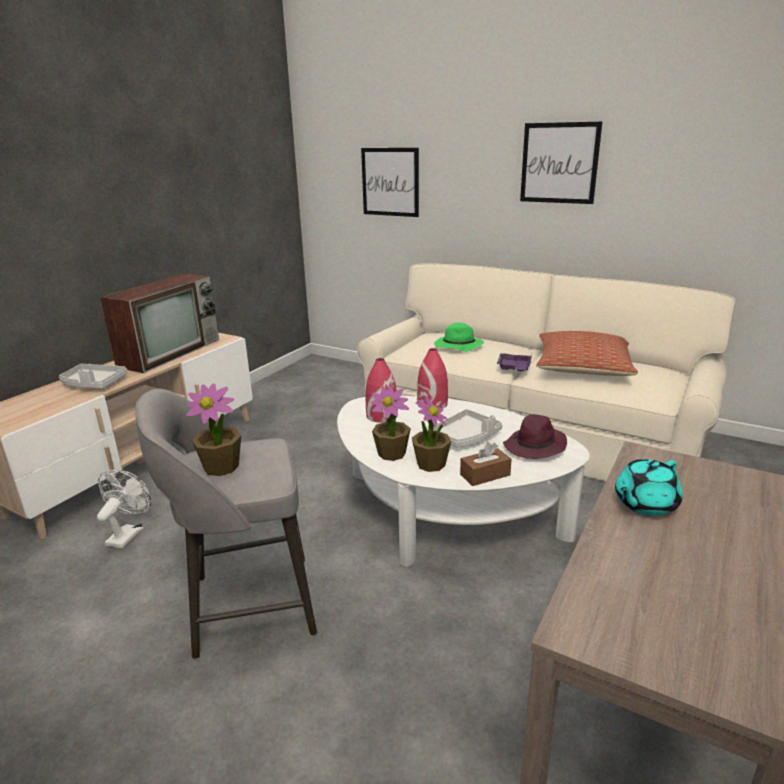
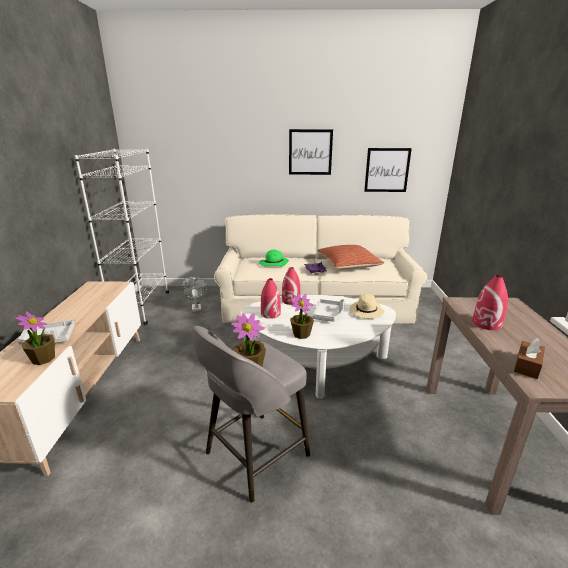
camera: 30 degrees left, 0 degrees up
white fan [97,470,151,548] -> white fan moved to [181,277,208,312]
television [100,273,219,373] -> none
picture [361,148,419,217] -> picture moved to [364,148,412,192]
potted plant [412,396,451,472] -> potted plant moved to [15,311,55,365]
brown tissue box [460,442,512,486] -> brown tissue box moved to [514,338,545,379]
purple hat [503,414,567,459] -> beige hat [350,294,385,319]
turquoise teapot [615,459,683,516] -> red vase [472,275,508,330]
none -> white bookcase [75,149,169,325]

